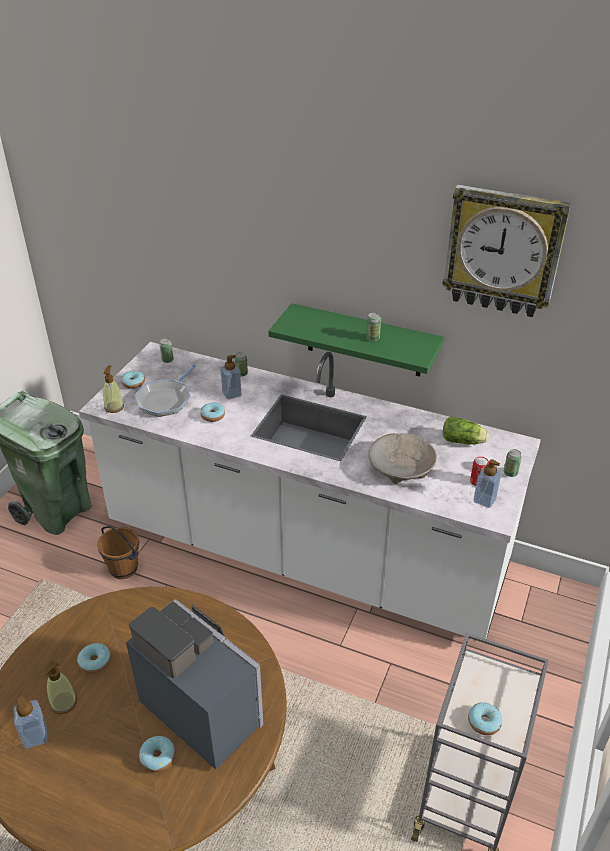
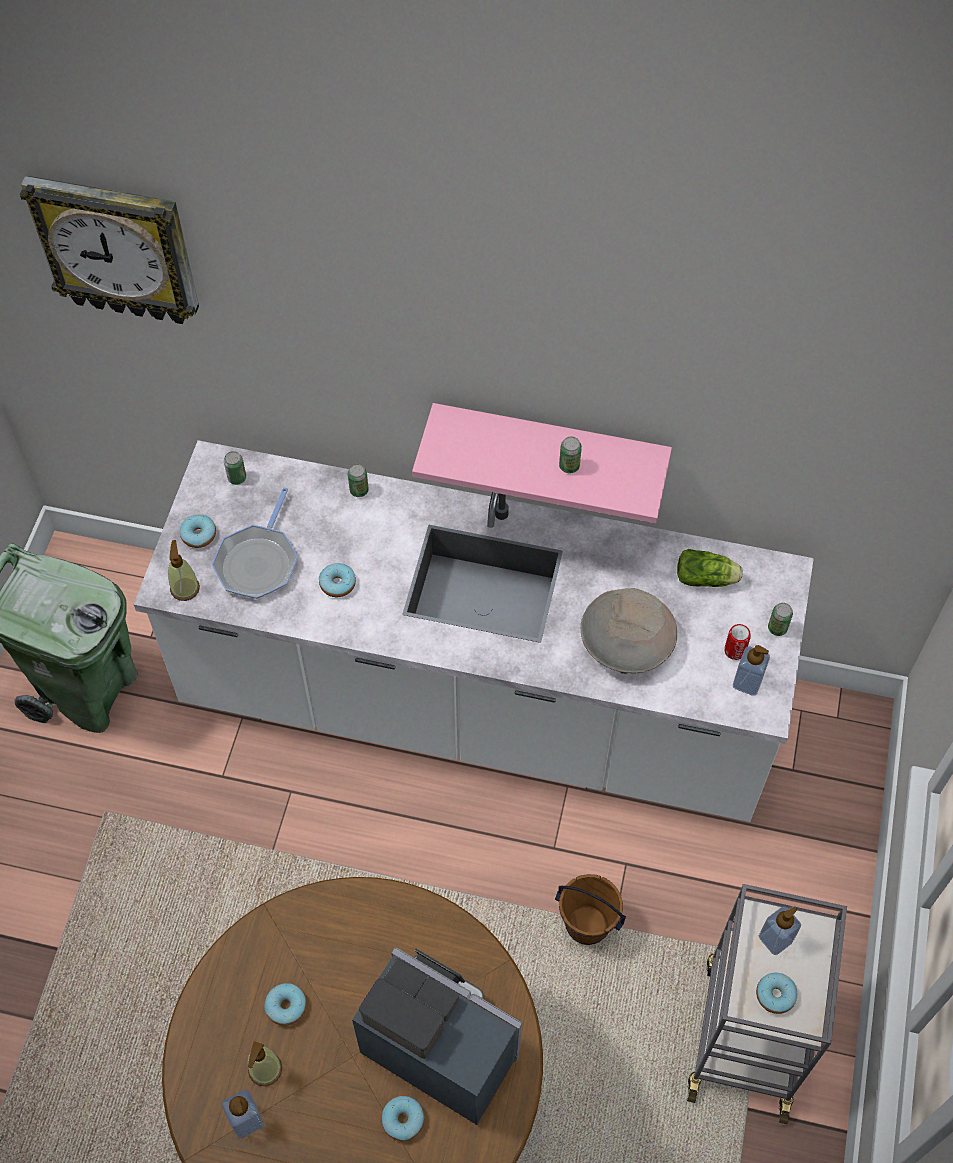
camera: 10 degrees left, 20 degrees up
brown bucket [97,526,139,579] -> brown bucket moved to [555,874,626,945]
soap dispenser [220,355,241,399] -> soap dispenser moved to [759,906,801,955]
green shelf [268,303,444,377] -> pink shelf [412,403,672,523]
wall clock [442,184,571,317] -> wall clock moved to [20,176,199,324]

